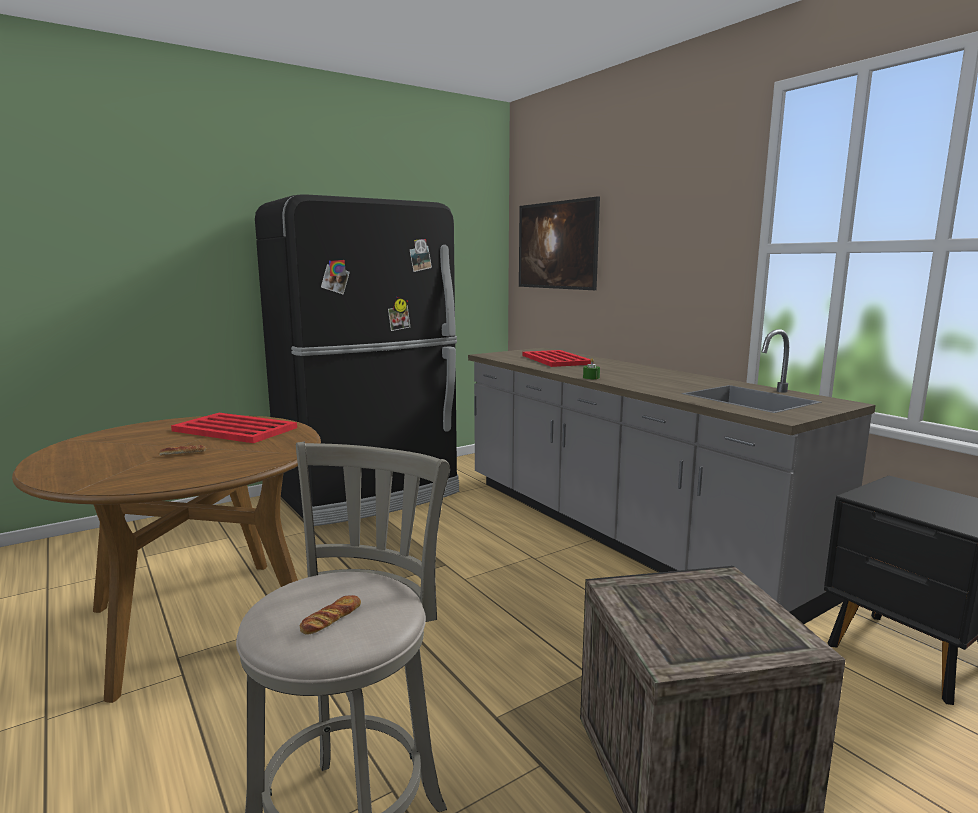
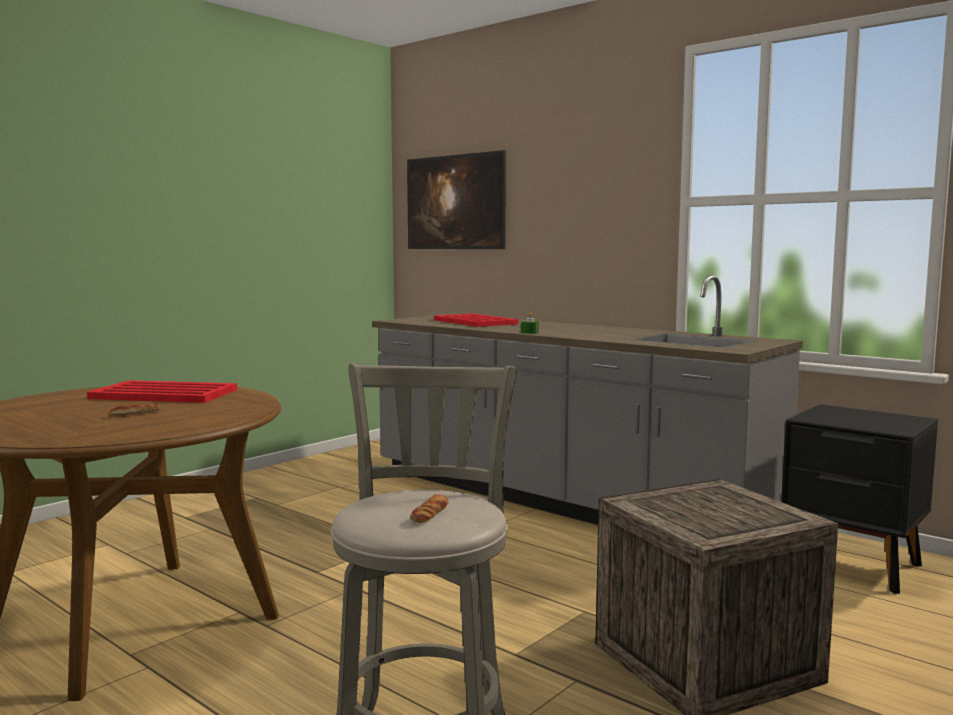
camera: 15 degrees left, 5 degrees down
black fridge [255,194,459,526] -> none

